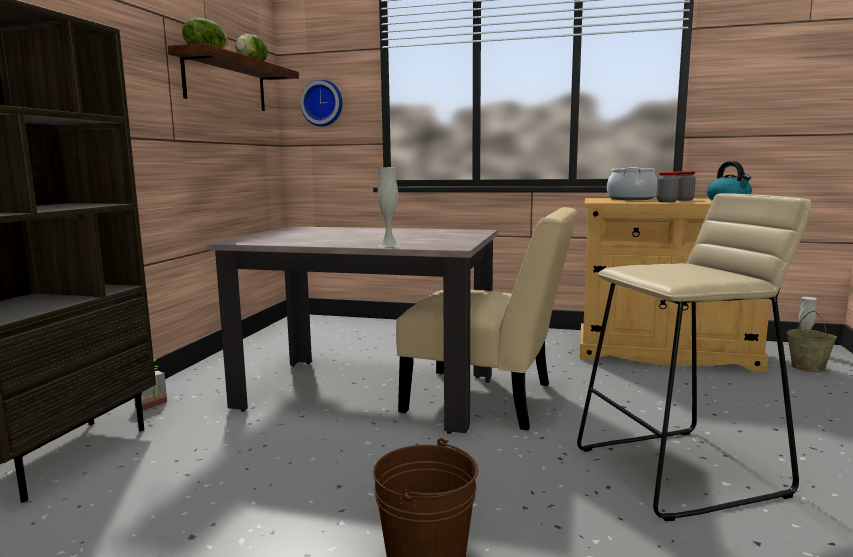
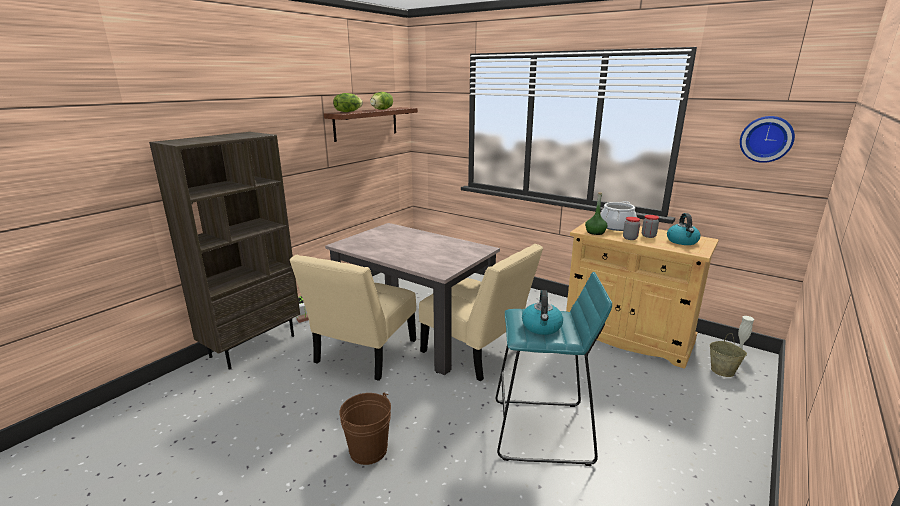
camera: 20 degrees right, 10 degrees up
wall clock [300,79,343,127] -> wall clock moved to [740,116,795,163]
white vase [377,167,400,247] -> none
beige stool [577,193,811,521] -> turquoise stool [496,272,612,466]
none -> beige chair [290,255,416,381]
none -> kettle [522,290,563,335]
none -> green bottle [585,192,608,235]

